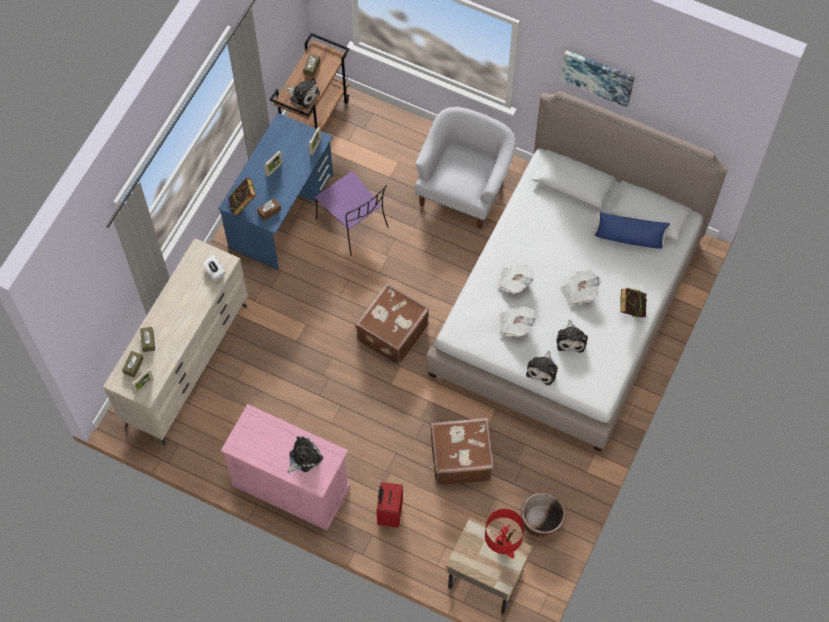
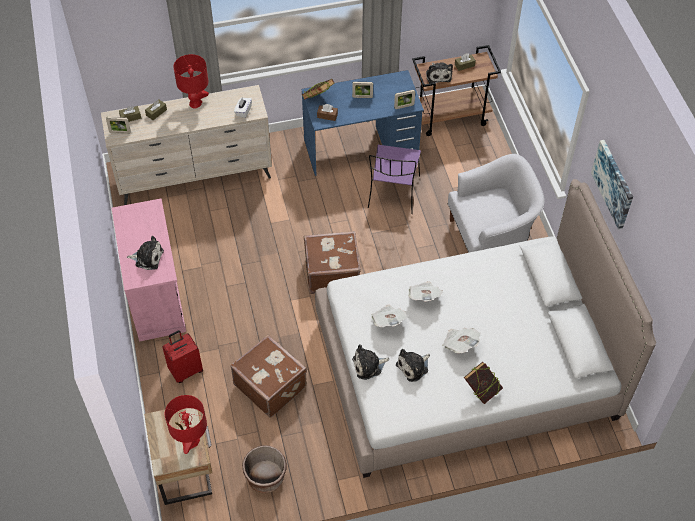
camera: 50 degrees right, 10 degrees down
blue pillow [592,212,671,249] -> none
none -> red table lamp [173,54,209,109]

